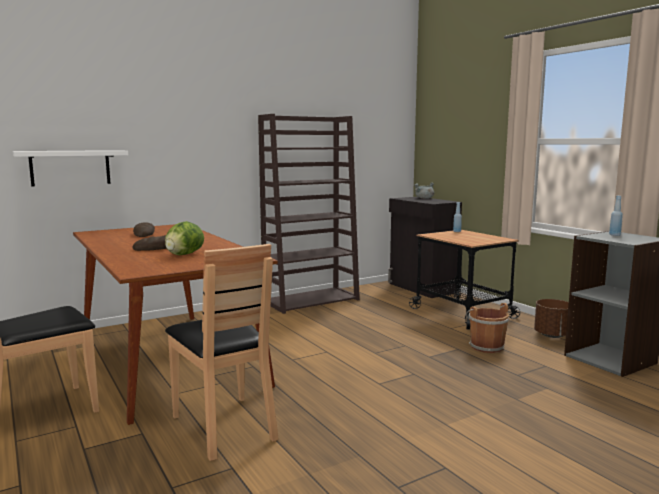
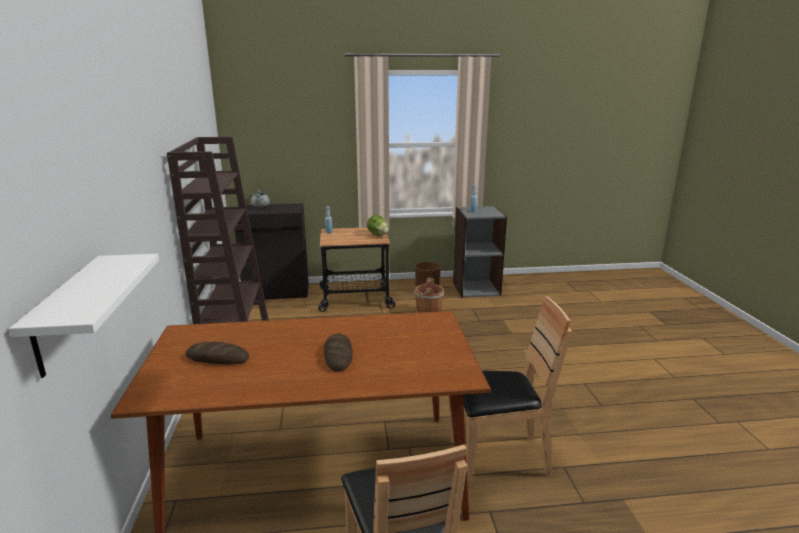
camera: 65 degrees left, 10 degrees up
lettuce [165,221,204,255] -> lettuce moved to [367,215,389,236]

